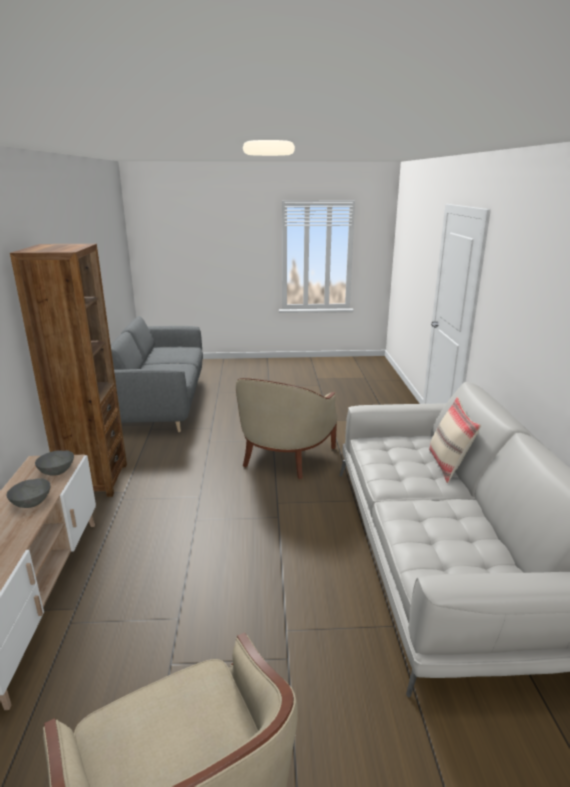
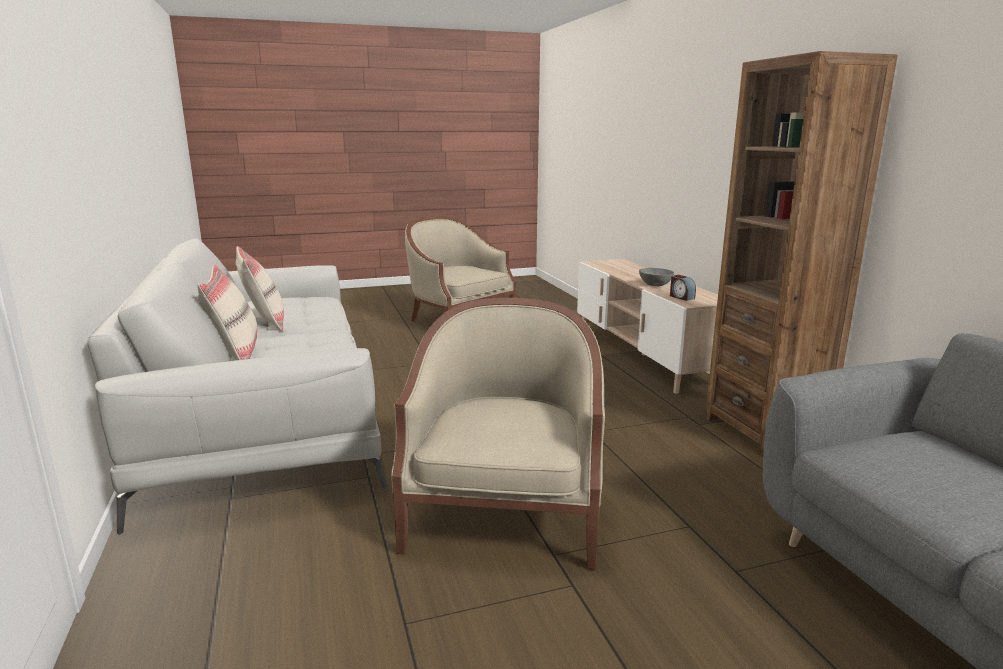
camera: 165 degrees right, 5 degrees down
grey bowl [35,450,74,476] -> alarm clock [670,275,696,301]
none -> beige pillow [235,246,284,331]

